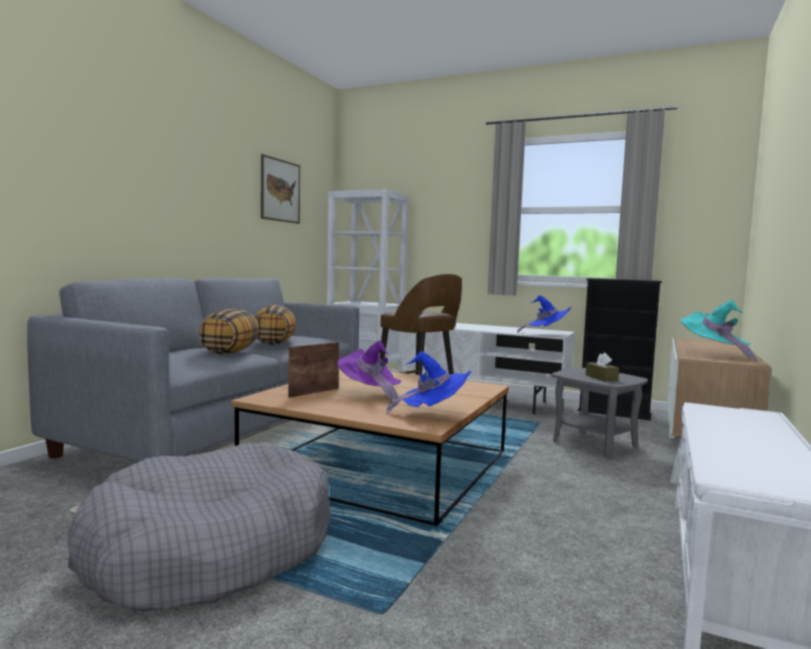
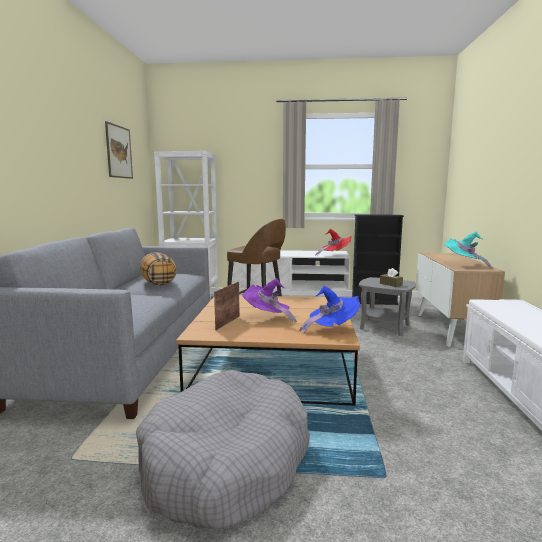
camera: 20 degrees left, 5 degrees up
pillow [198,308,259,354] -> none
blue hat [517,295,571,333] -> red hat [316,229,351,255]

